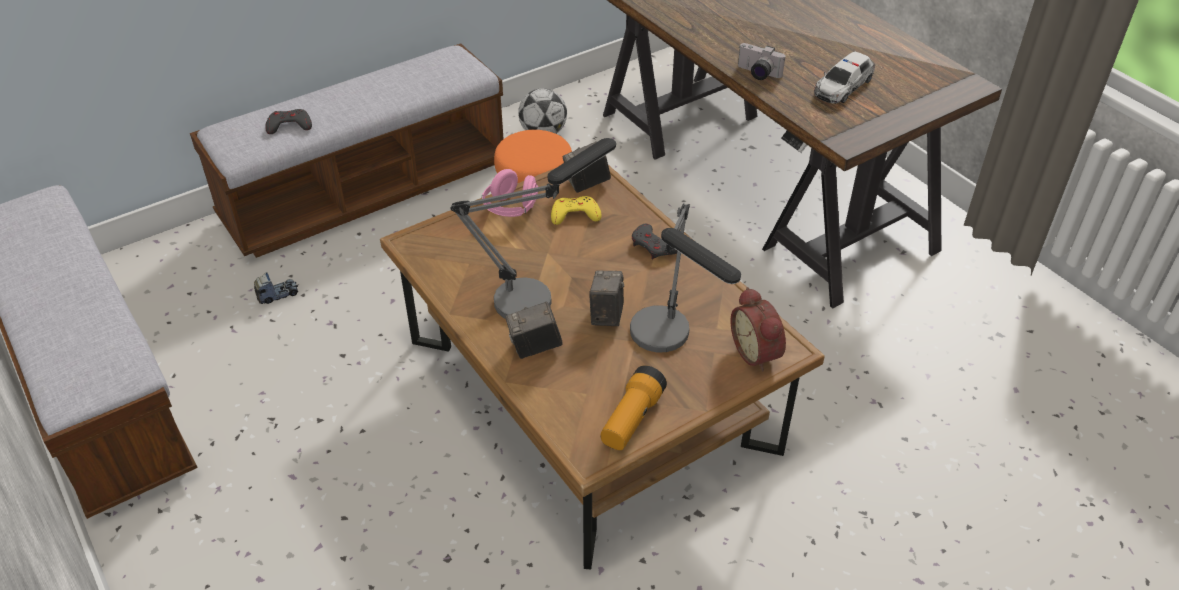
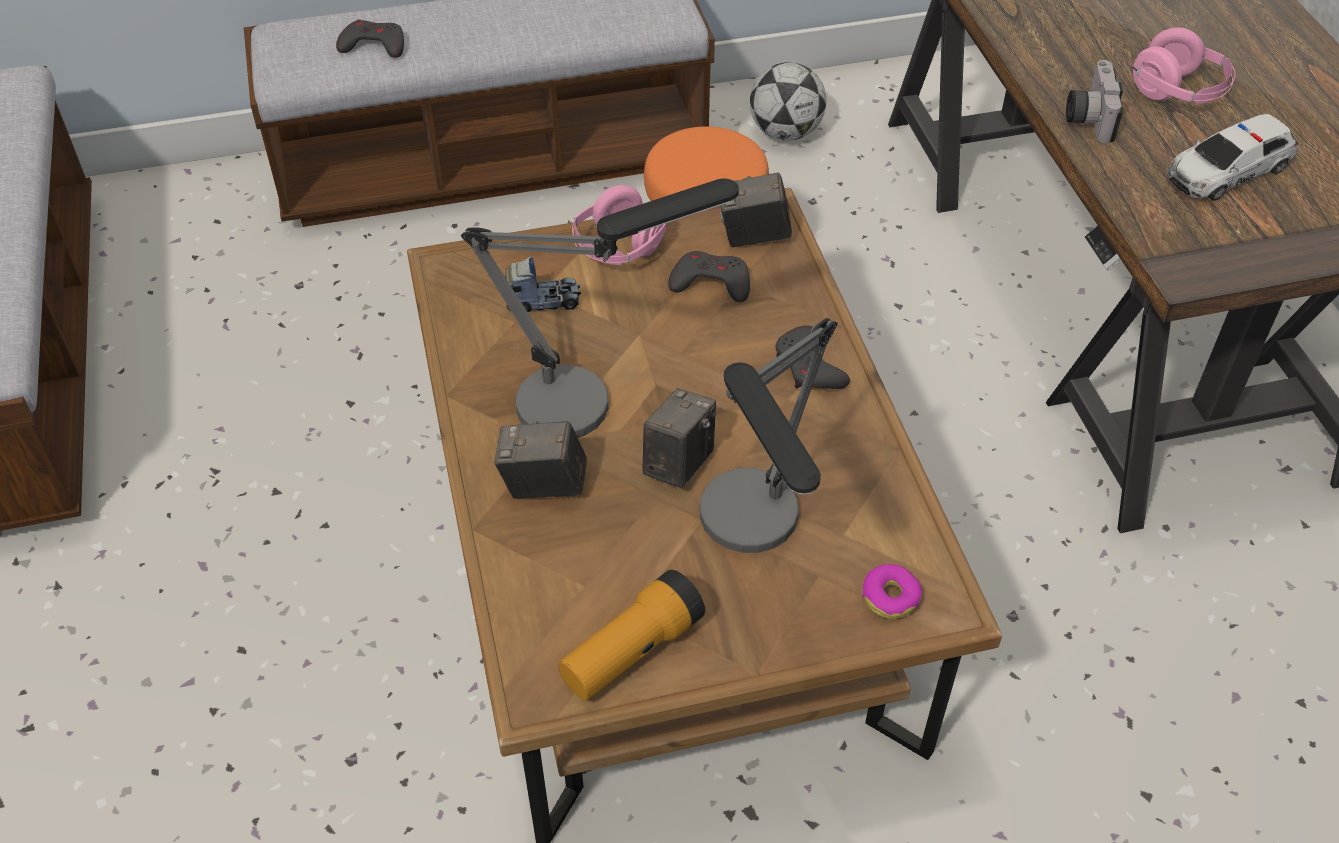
camera: 20 degrees right, 5 degrees up
toy truck [254,272,298,304] -> toy truck moved to [505,256,581,312]
yellow game controller [551,196,601,225] -> grey game controller [668,251,750,302]
alarm clock [731,287,786,372] -> donut [862,564,922,619]
camera [738,43,785,80] -> camera turned 45 degrees clockwise [1066,60,1123,143]
none -> pink headphones [1133,27,1235,104]

